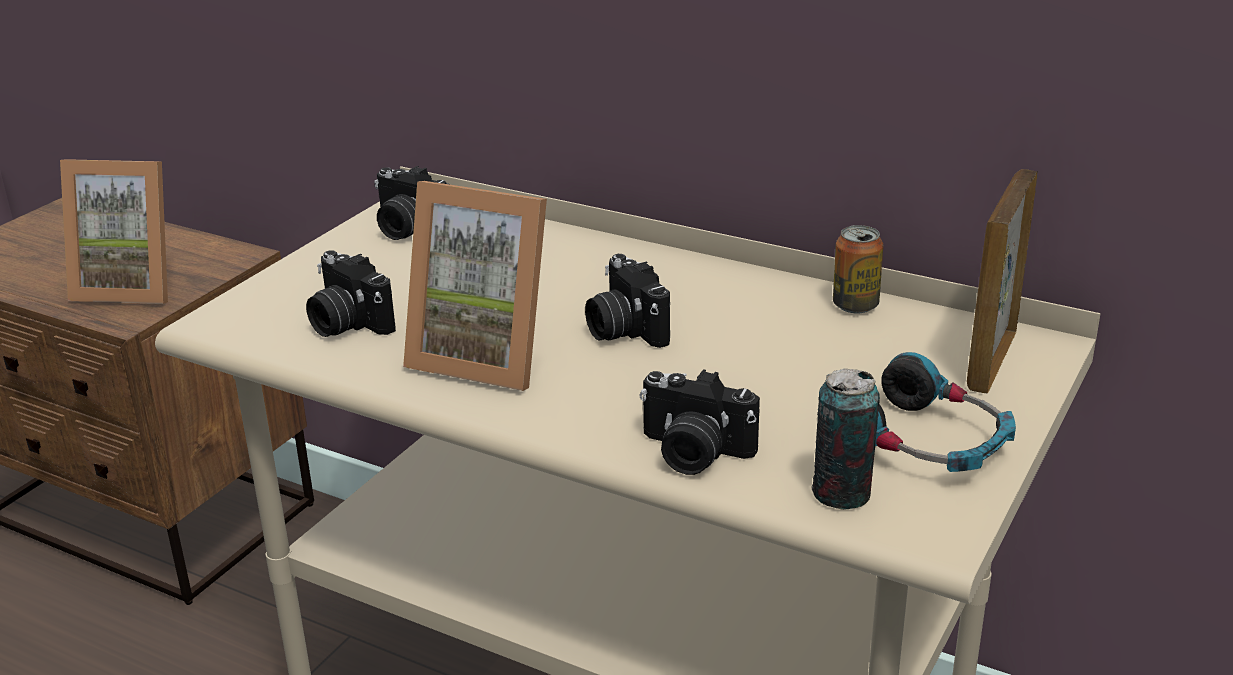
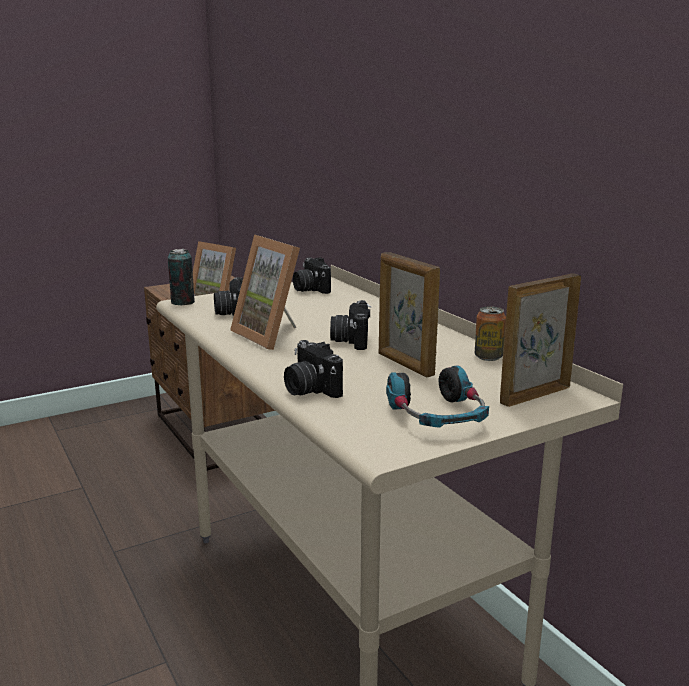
camera: 30 degrees right, 10 degrees down
can [811,369,880,510] -> can moved to [168,249,195,305]
none -> picture frame [379,252,440,377]

